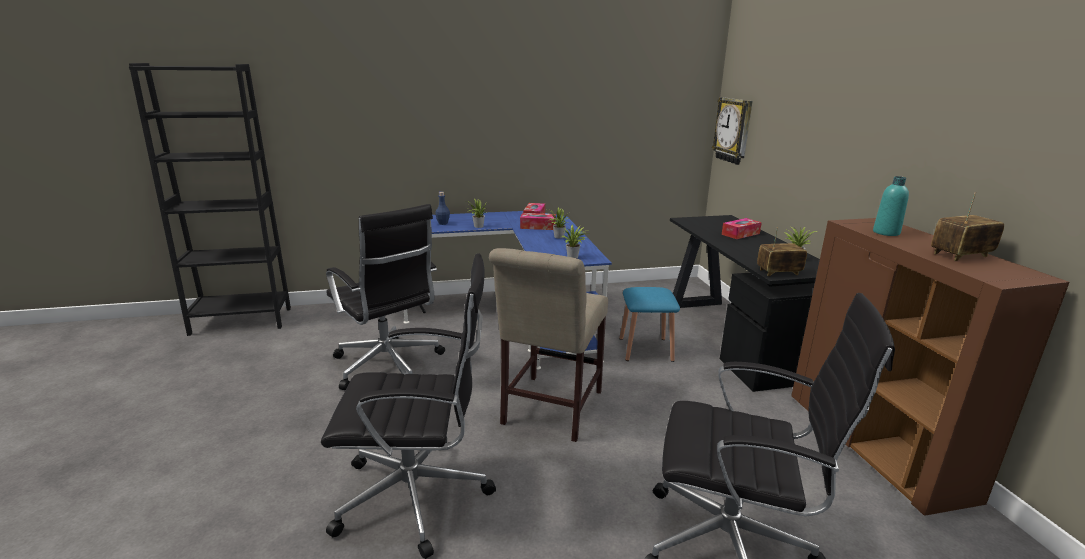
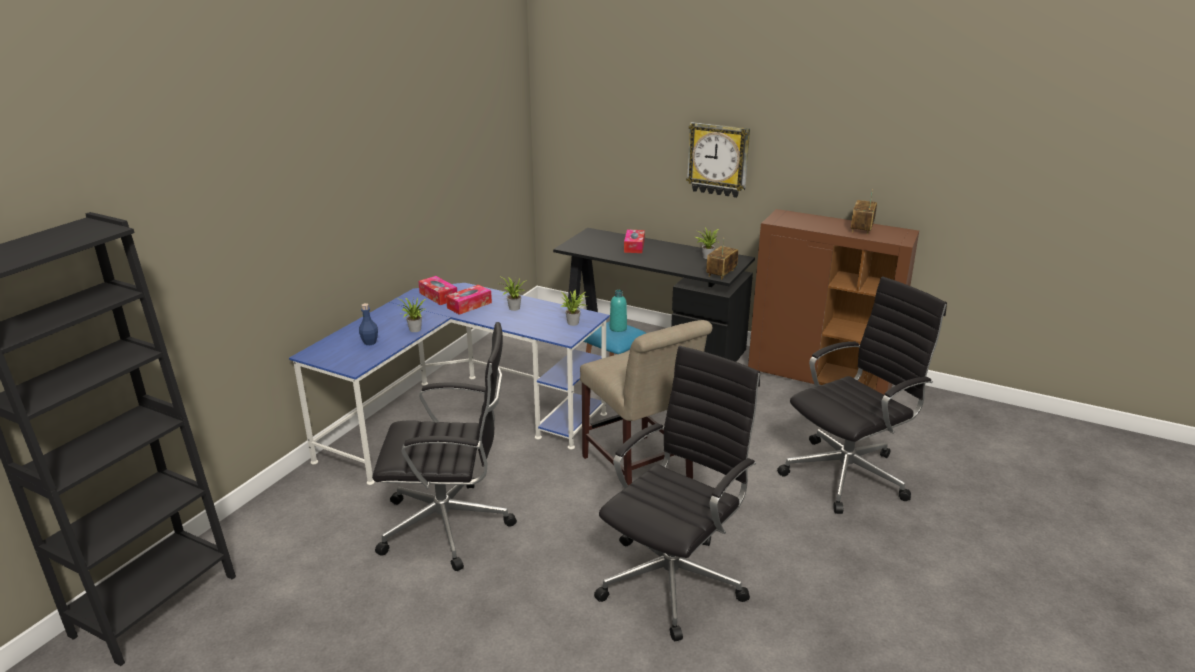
camera: 50 degrees left, 5 degrees up
wall clock [712,97,753,165] -> wall clock moved to [686,122,750,198]
turquoise bottle [873,176,909,236] -> turquoise bottle moved to [610,290,627,332]

